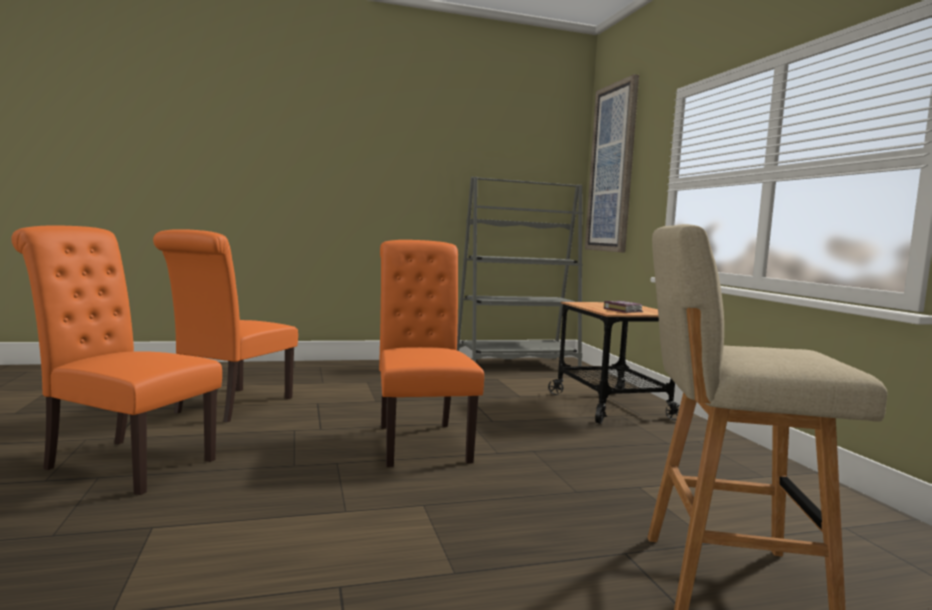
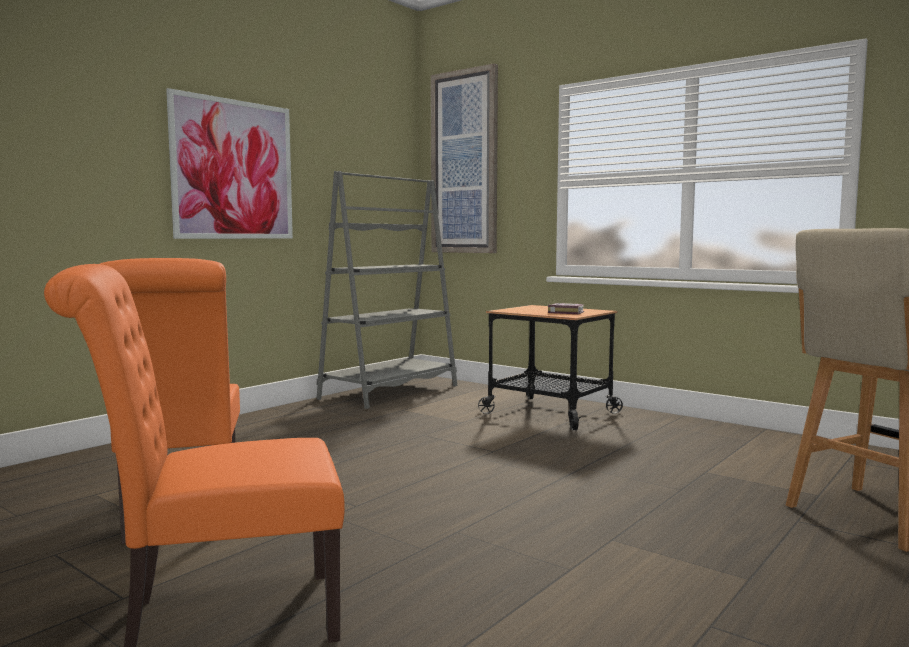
camera: 35 degrees left, 0 degrees up
orange chair [379,240,484,467] -> none
none -> picture [166,88,293,239]

